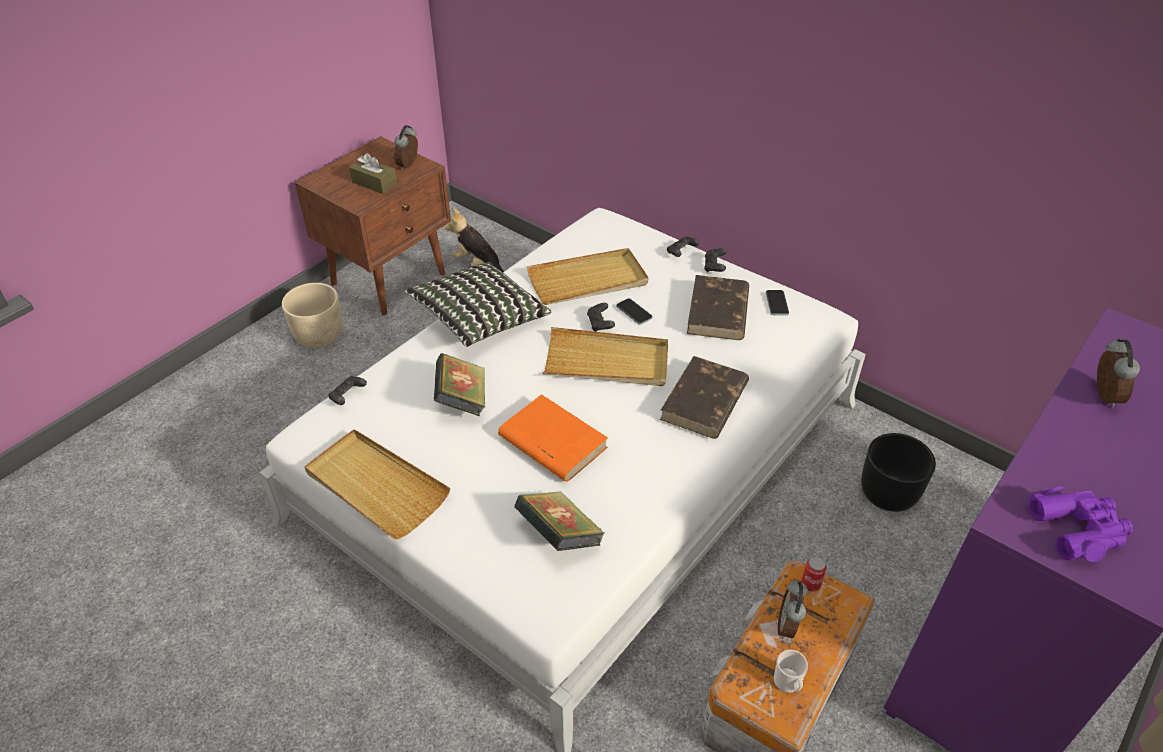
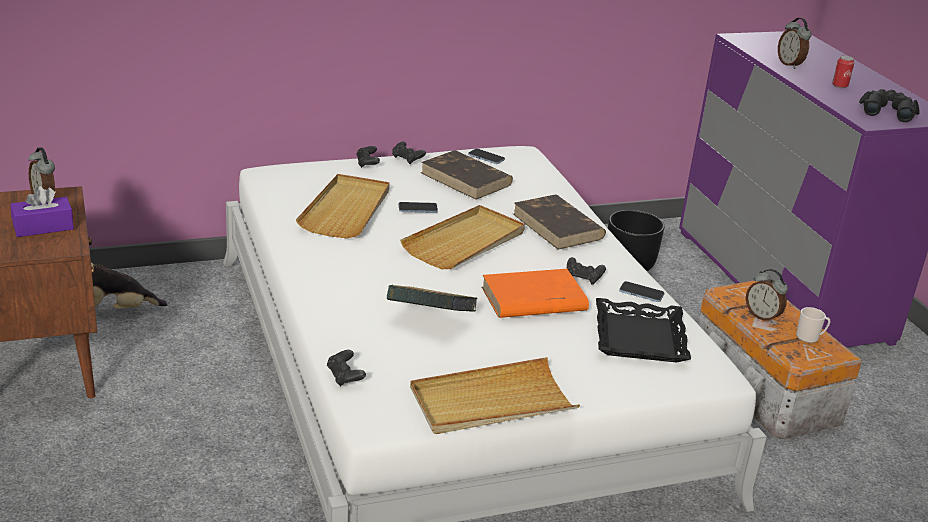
camera: 60 degrees left, 15 degrees down
beige planter [282,283,343,348] -> none
brown tissue box [349,153,397,194] -> purple tissue box [10,186,74,237]
pillow [405,262,551,347] -> none
book [514,491,605,551] -> black tray [596,298,691,363]
black game controller [587,303,615,332] -> black game controller moved to [567,257,606,285]
can [801,556,827,592] -> can moved to [832,55,854,88]
purple binoculars [1029,486,1133,562] -> black binoculars [859,89,919,122]
alarm clock [1097,338,1140,408] -> alarm clock turned 150 degrees counterclockwise [778,18,811,69]
none -> phone [619,281,664,302]

